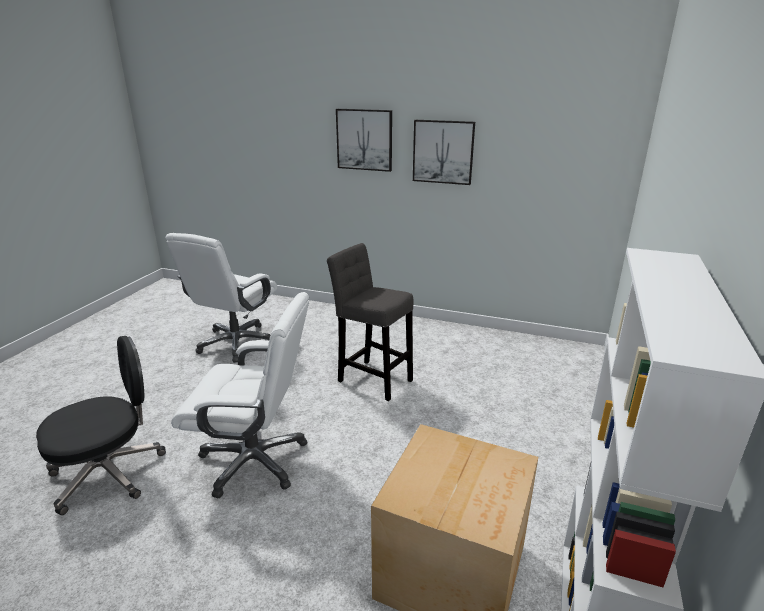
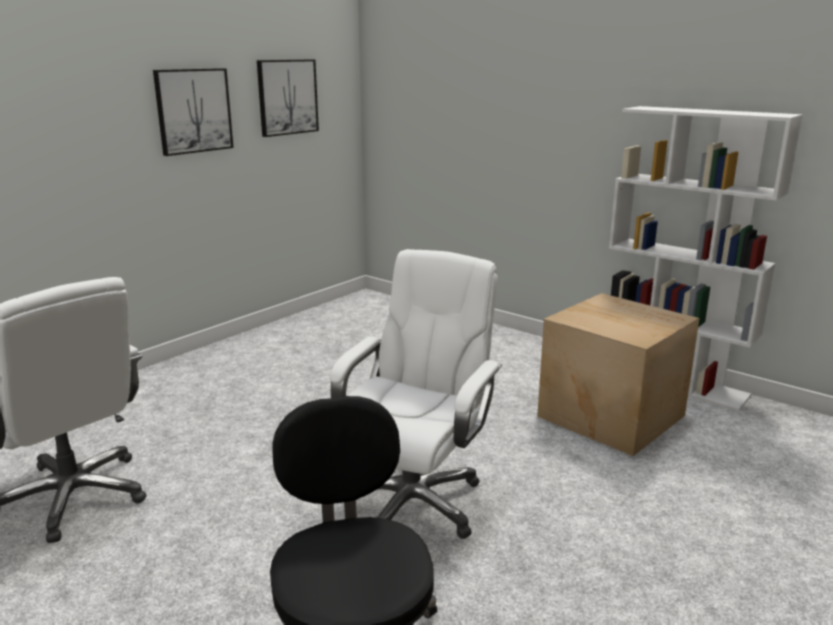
camera: 70 degrees left, 5 degrees down
grey stool [327,243,413,401] -> none
picture [336,109,392,172] -> picture moved to [257,60,319,137]

